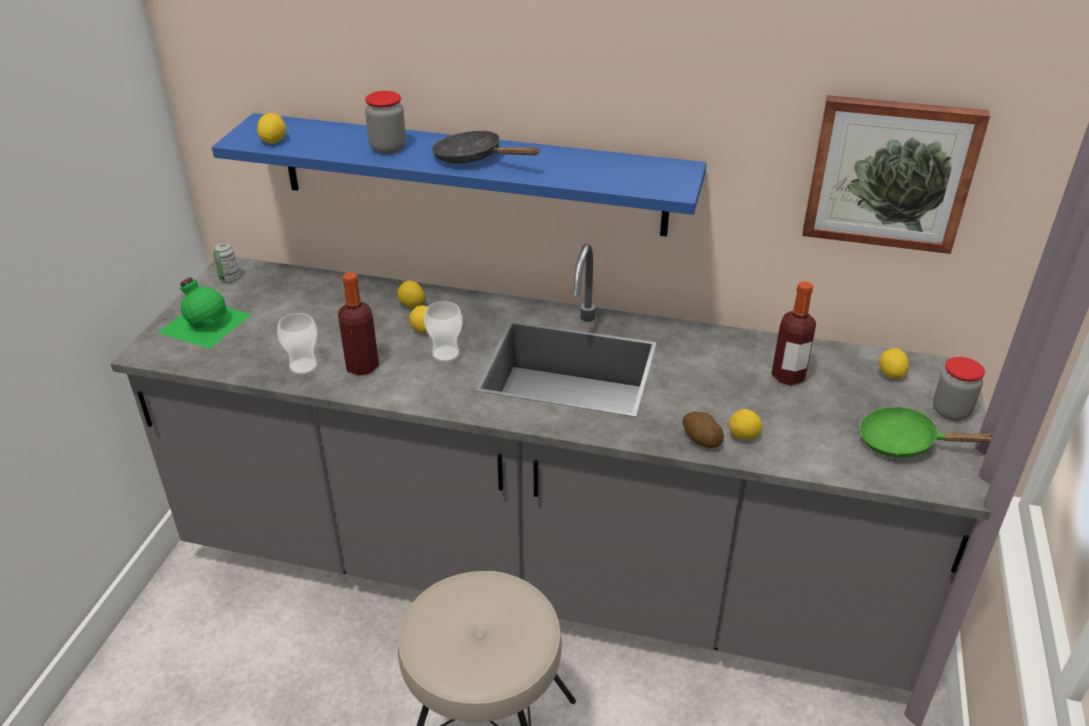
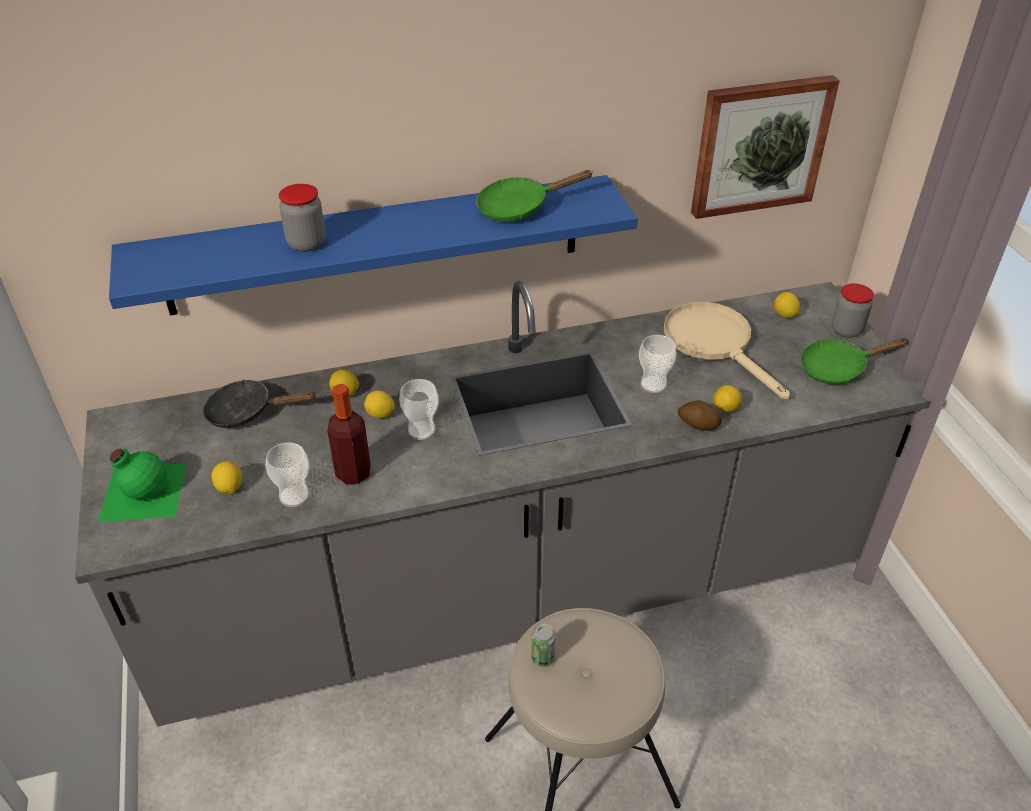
camera: 30 degrees left, 5 degrees up
can [213,243,239,283] -> can moved to [531,624,556,667]
lemon [257,113,286,144] -> lemon moved to [211,461,242,494]
black frying pan [432,130,540,164] -> black frying pan moved to [203,379,317,428]
bottle [771,281,816,385] -> beige frying pan [664,302,790,399]
none -> green frying pan [476,170,593,222]
none -> cup [639,335,677,393]

